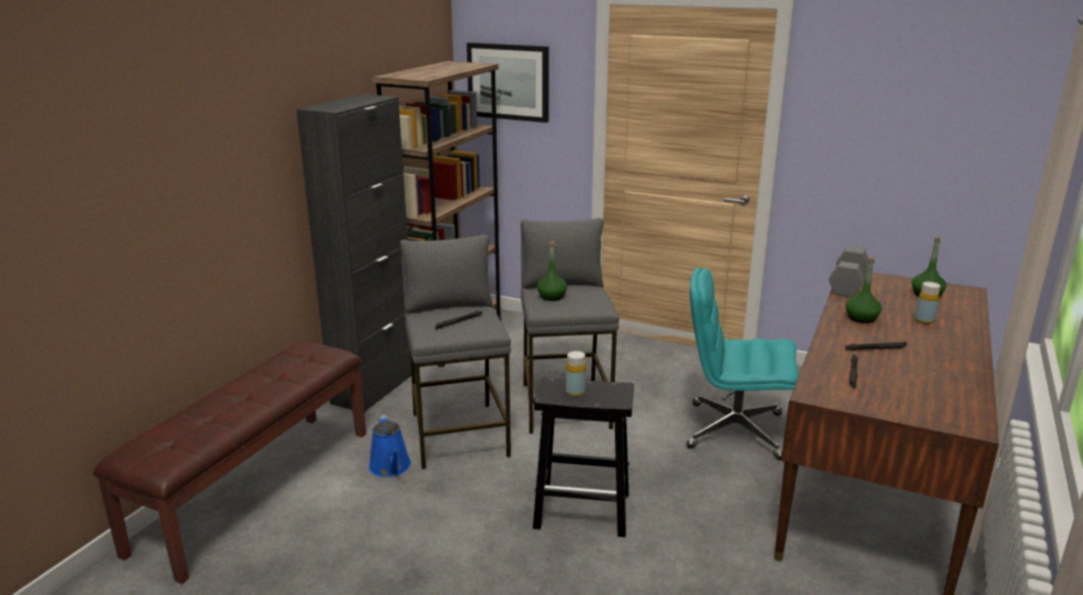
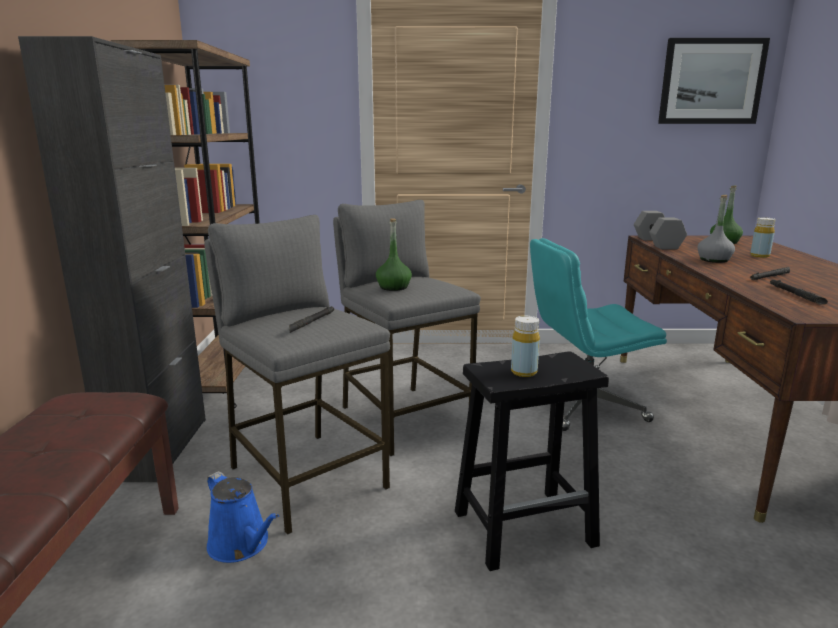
camera: 25 degrees left, 5 degrees down
picture [467,43,549,123] -> picture moved to [658,38,770,124]
green bottle [846,257,882,323] -> grey bottle [697,195,735,263]

